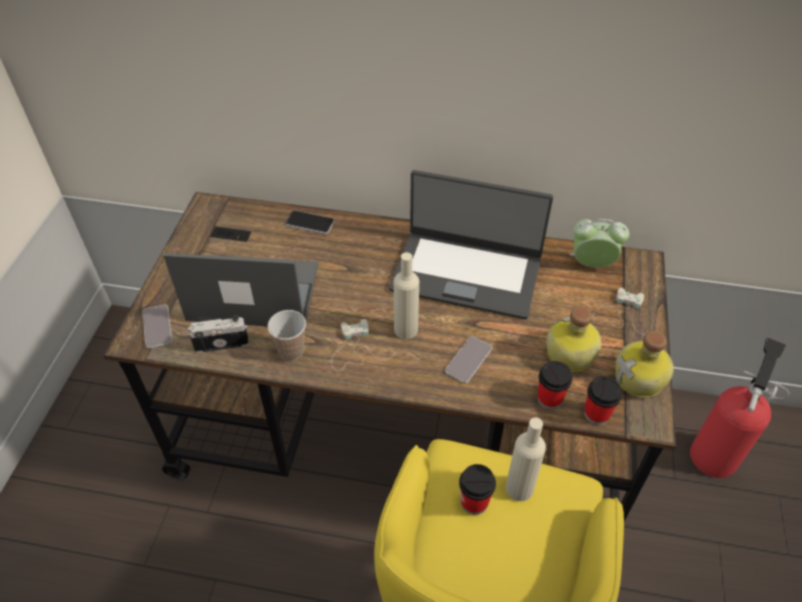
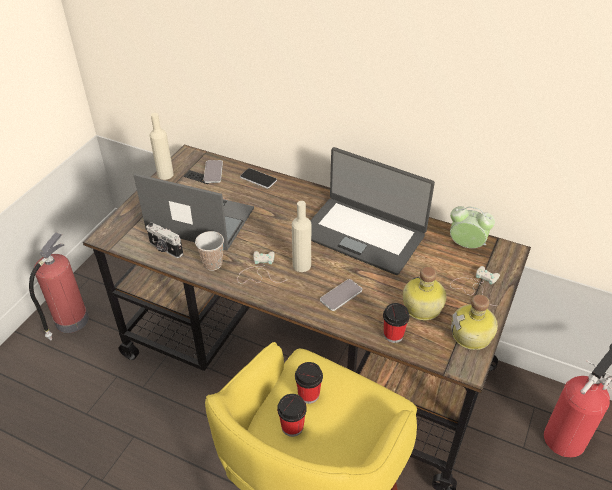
camera: 15 degrees right, 5 degrees down
phone [143,304,172,349] -> phone moved to [203,160,223,183]
camera [188,316,249,353] -> camera turned 150 degrees counterclockwise [146,222,183,258]
beige bottle [506,418,546,501] -> beige bottle moved to [150,113,174,180]
cup [584,376,622,425] -> cup moved to [277,394,307,437]
none -> fire extinguisher [29,232,89,340]

